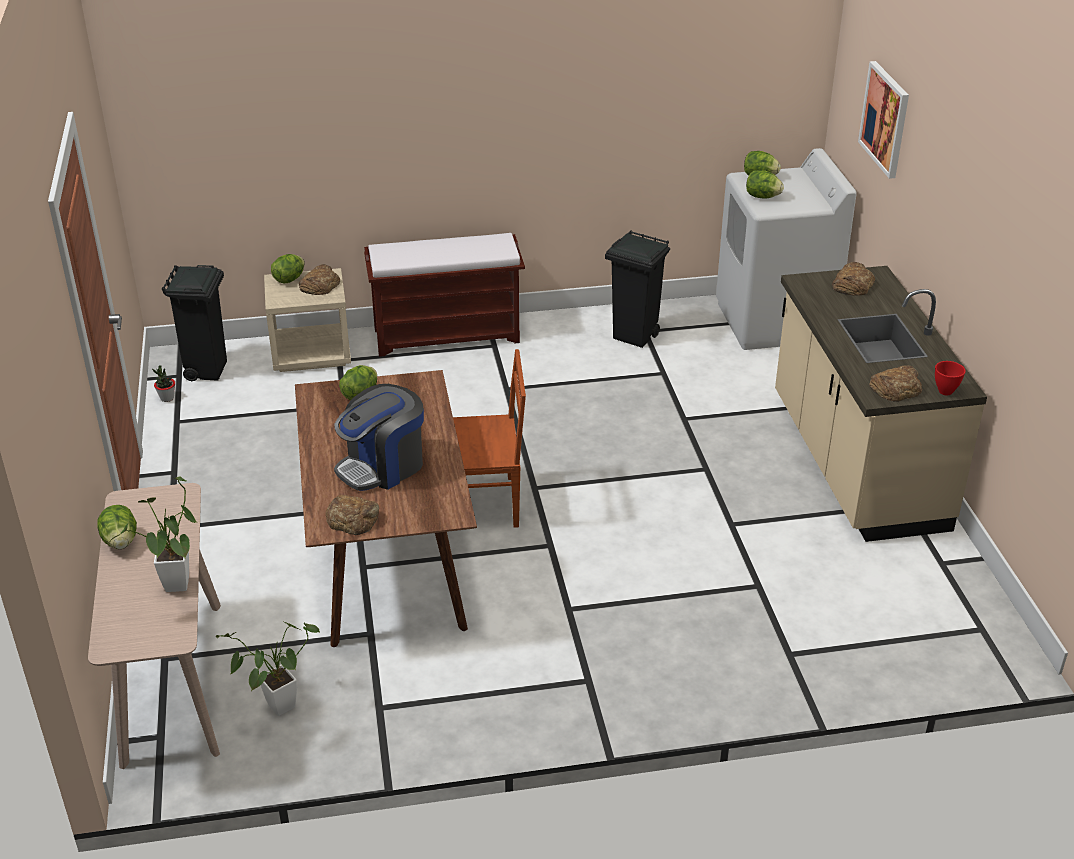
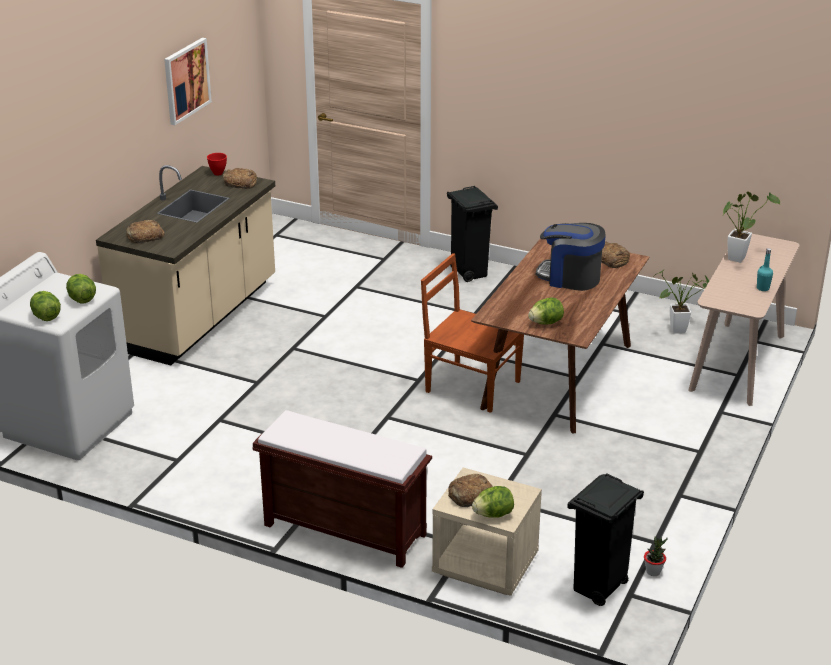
camera: 145 degrees left, 5 degrees down
lettuce [97,505,137,549] -> turquoise bottle [757,248,773,291]
coffee machine [334,384,424,491] -> coffee machine turned 150 degrees counterclockwise [536,223,606,291]
black trash can [605,230,670,348] -> black trash can moved to [447,186,498,282]
picture [858,61,909,179] -> picture moved to [164,38,212,125]

